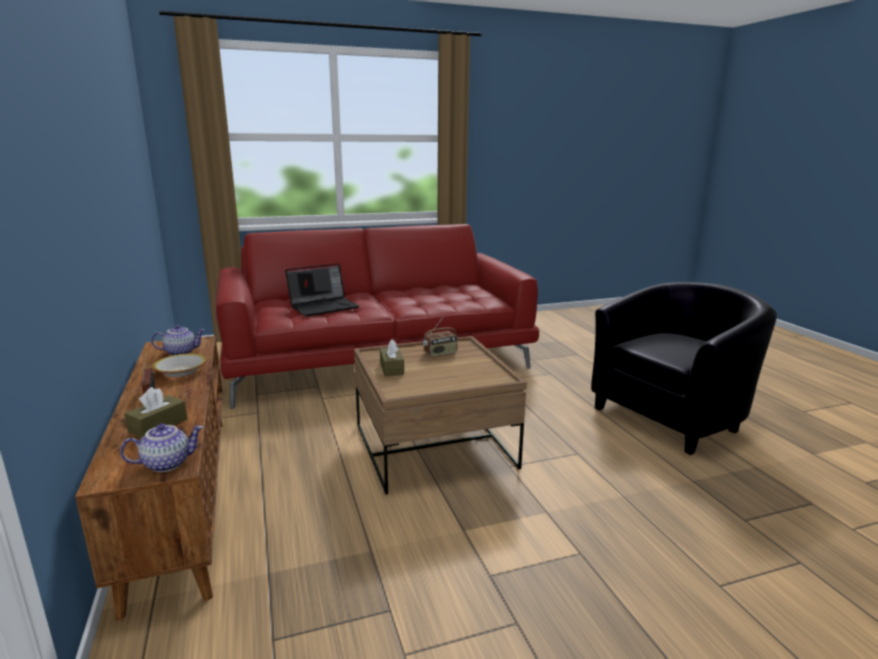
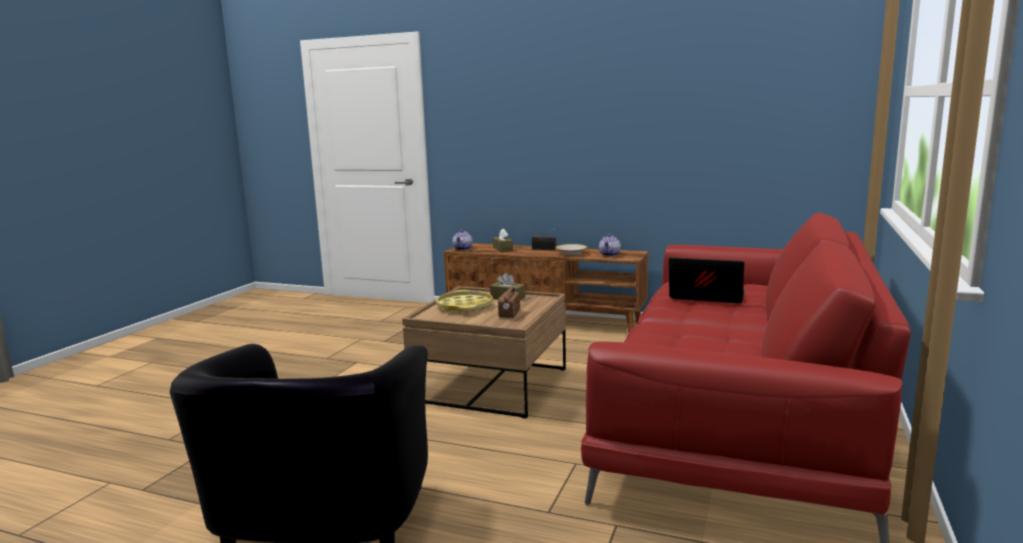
camera: 130 degrees right, 5 degrees down
laptop [285,263,359,316] -> laptop turned 105 degrees clockwise [669,257,745,303]
none -> yellow tray [436,290,493,313]

